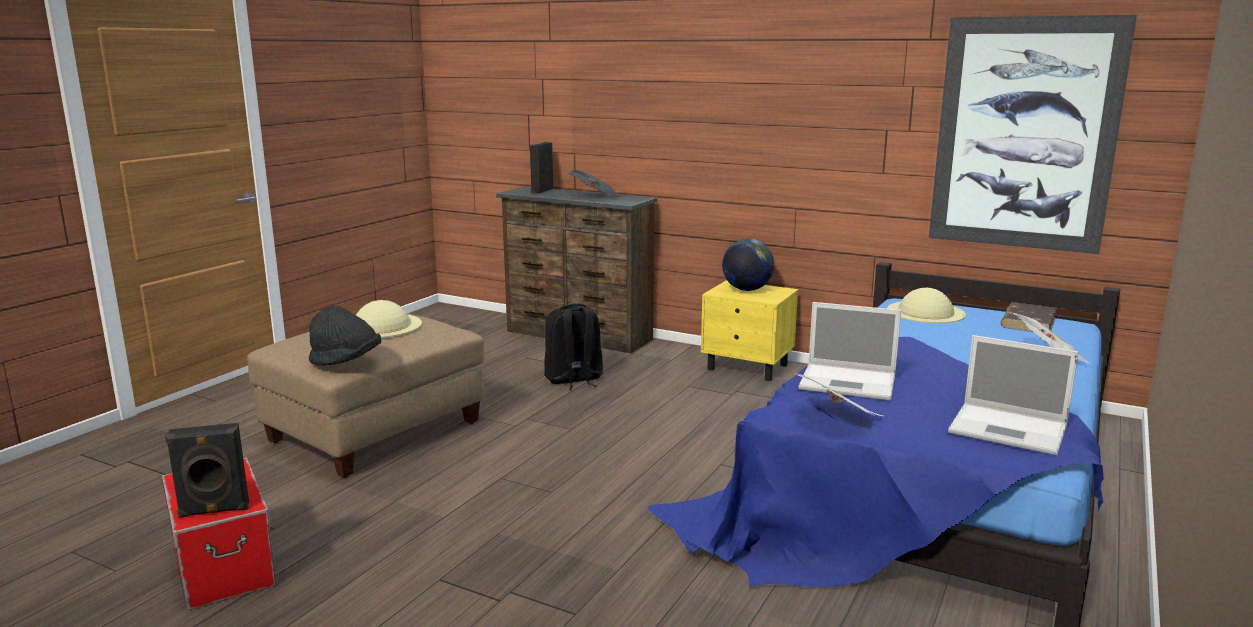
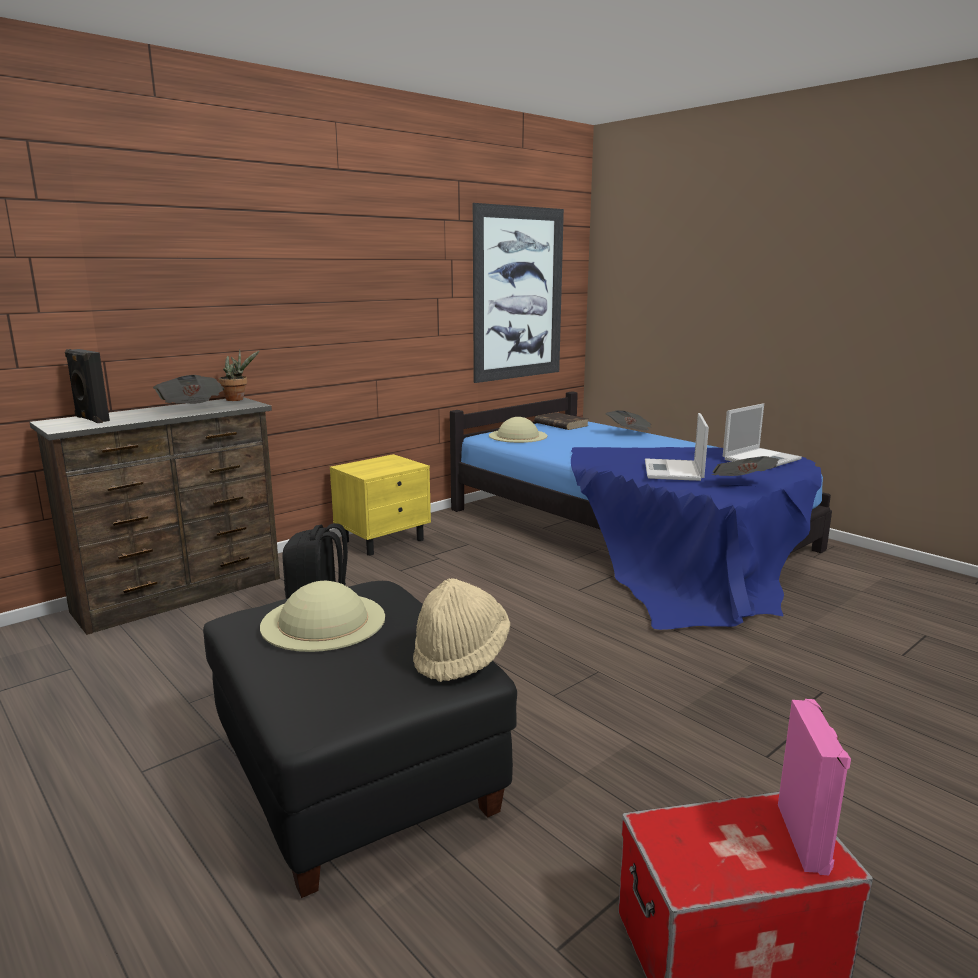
camera: 70 degrees left, 0 degrees up
black speaker [165,423,249,518] -> pink speaker [778,699,851,875]
beige ottoman [247,313,484,478] -> black ottoman [203,581,517,898]
black hat [309,306,381,366] -> beige hat [413,578,510,682]
globe [722,239,774,291] -> none
laptop [799,302,901,400] -> laptop turned 150 degrees clockwise [645,413,709,481]
none -> potted plant [219,349,259,401]

